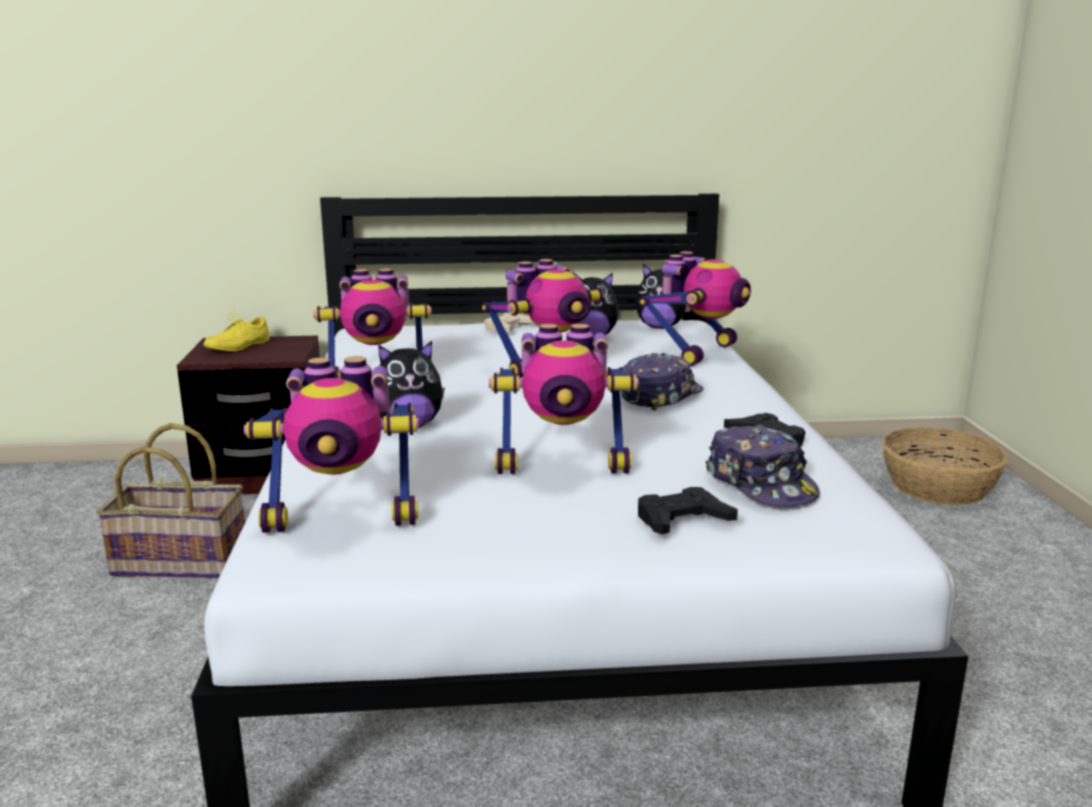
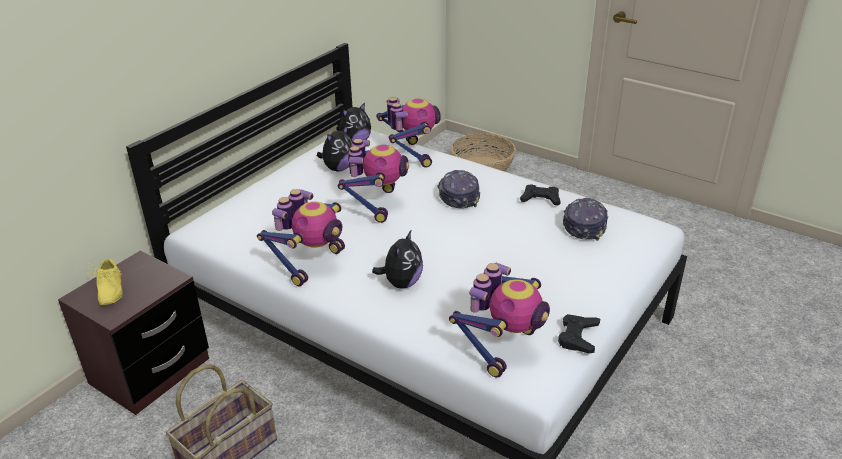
camera: 50 degrees left, 15 degrees up
beige game controller [485,313,535,332] -> none
toy robot [489,324,639,474] -> none
black game controller [638,487,738,534] -> black game controller moved to [558,314,600,354]
cap [706,424,820,507] -> cap turned 90 degrees counterclockwise [563,198,608,241]

